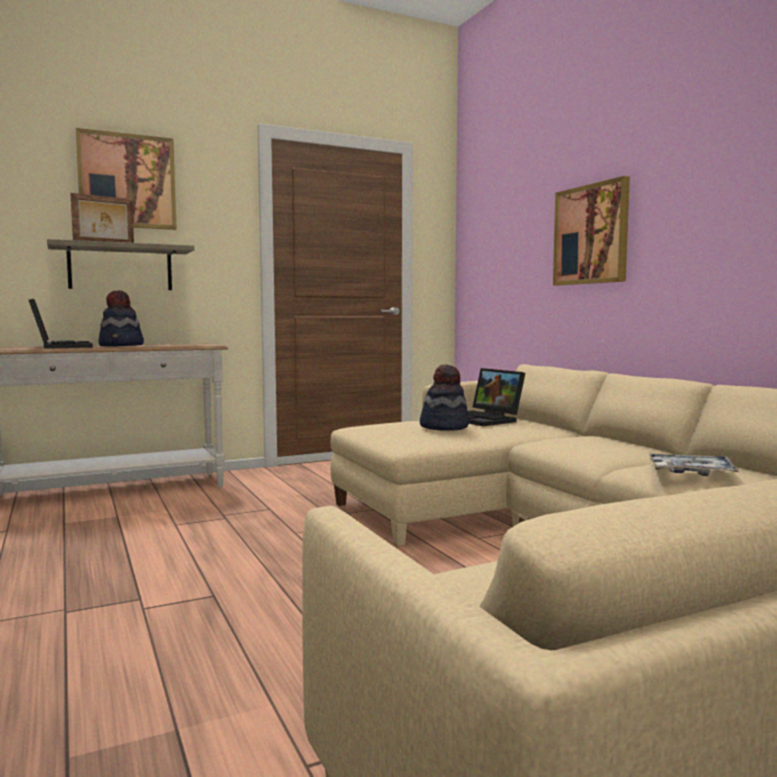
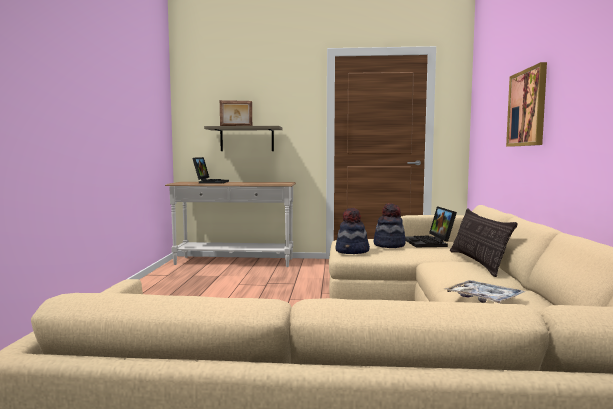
camera: 30 degrees right, 0 degrees up
picture [76,128,177,230] -> none
hat [98,290,144,346] -> hat moved to [335,208,370,254]
none -> pillow [450,208,518,277]

